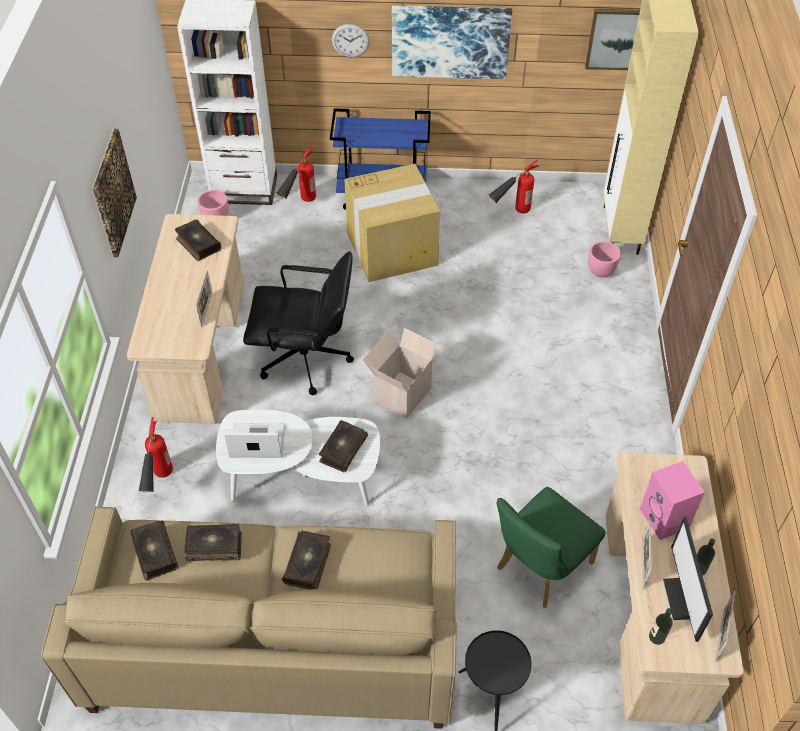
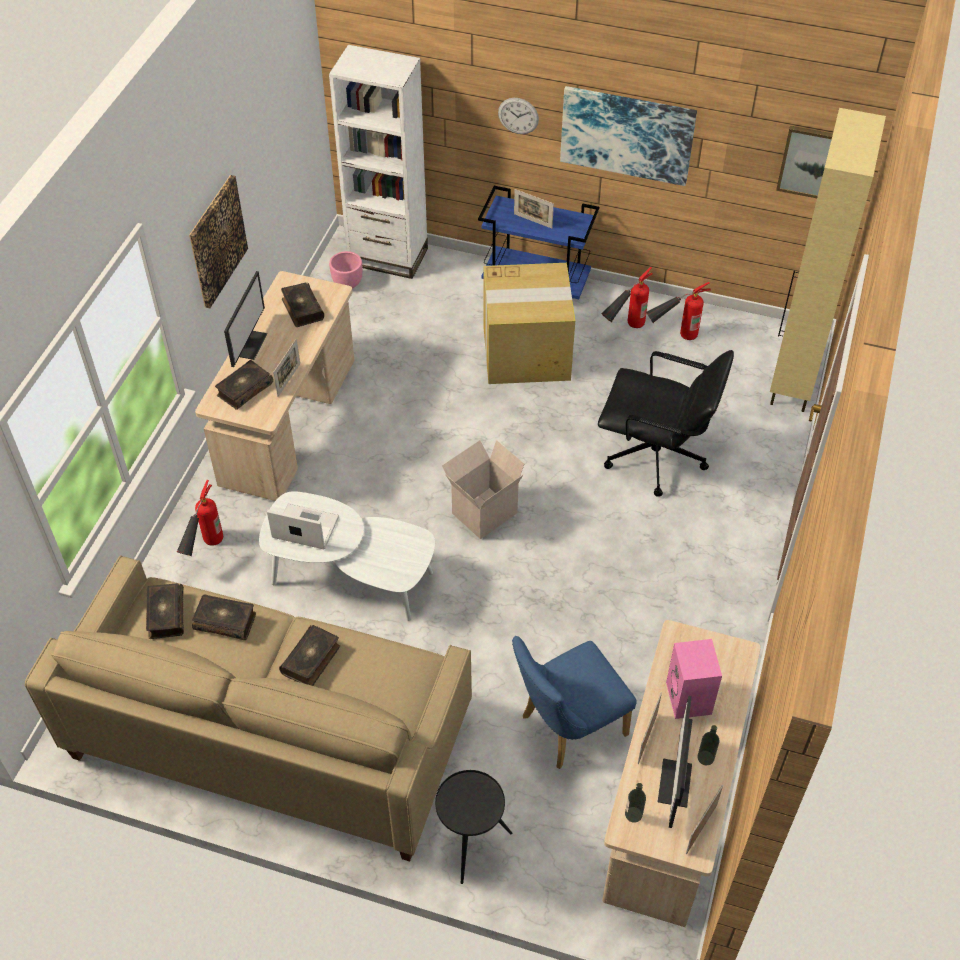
camera: 15 degrees right, 0 degrees up
black office chair [243,251,354,395] -> black office chair moved to [598,350,734,497]
fire extinguisher [276,146,316,202] -> fire extinguisher moved to [601,267,653,328]
book [319,420,368,472] -> book moved to [215,360,273,410]
green chair [496,487,605,608] -> blue chair [512,636,637,769]
pink planter [588,241,621,278] -> none
none -> monitor [224,271,267,367]
none -> picture frame [514,189,554,228]

